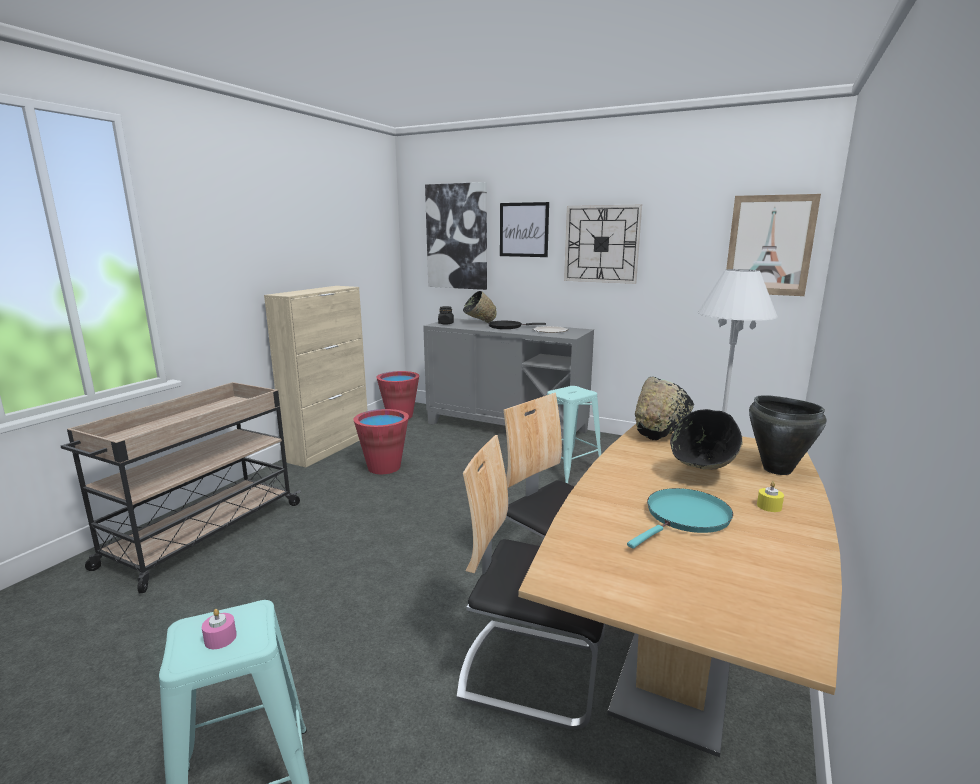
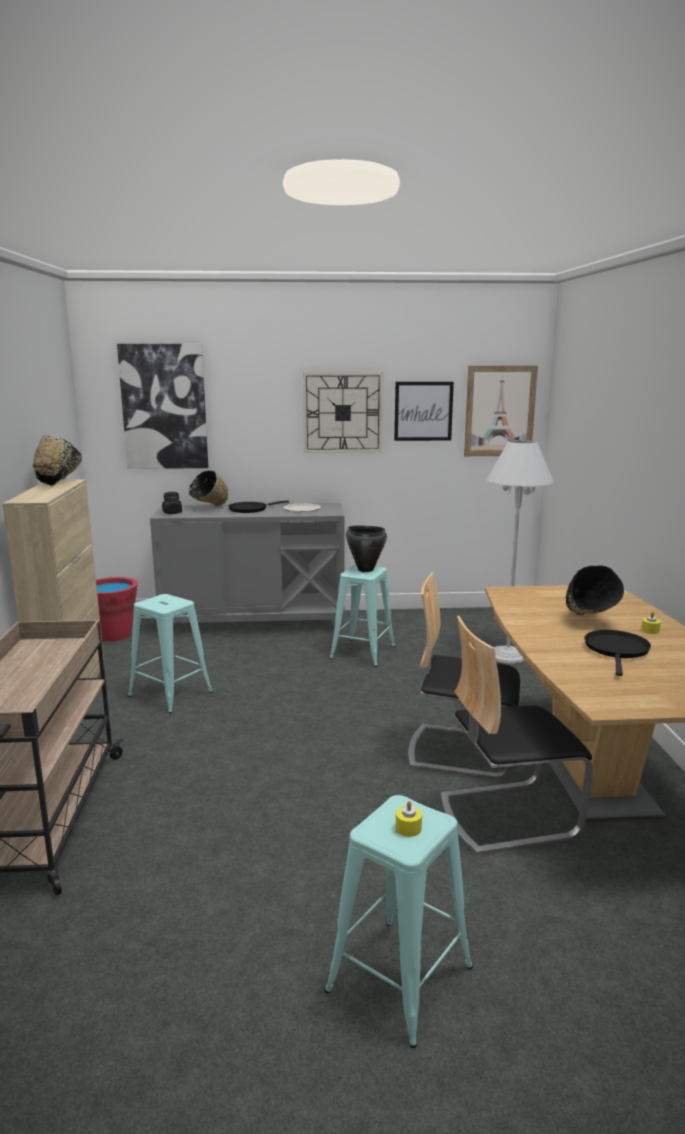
camera: 30 degrees left, 0 degrees up
pink candle [202,609,237,649] -> yellow candle [396,801,422,837]
red bucket [353,409,409,474] -> turquoise stool [128,594,213,713]
picture [500,202,549,257] -> picture moved to [394,382,454,441]
turquoise frying pan [627,488,733,549] -> black frying pan [584,630,651,676]
black bowl [635,377,694,440] -> black bowl moved to [33,435,82,486]
black cooking pot [749,395,826,475] -> black cooking pot moved to [346,526,387,572]

